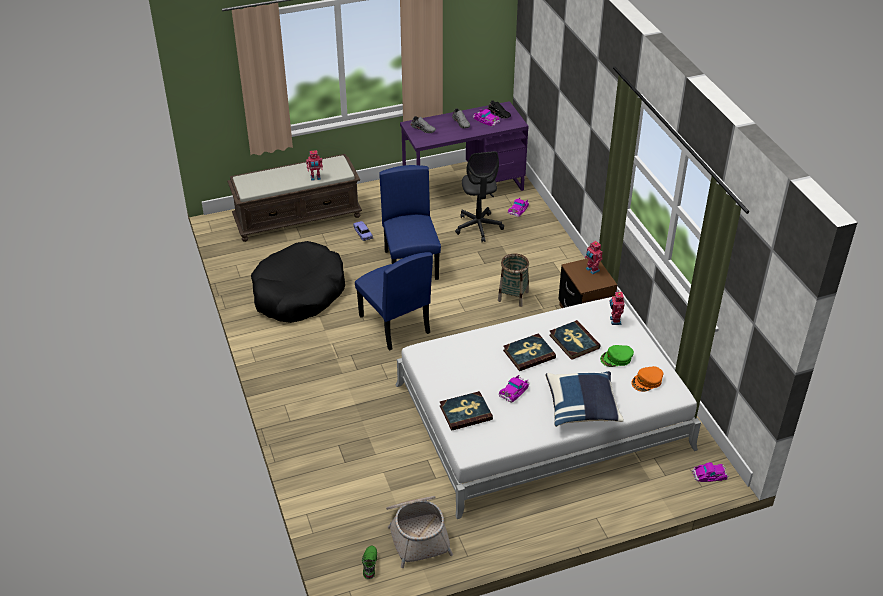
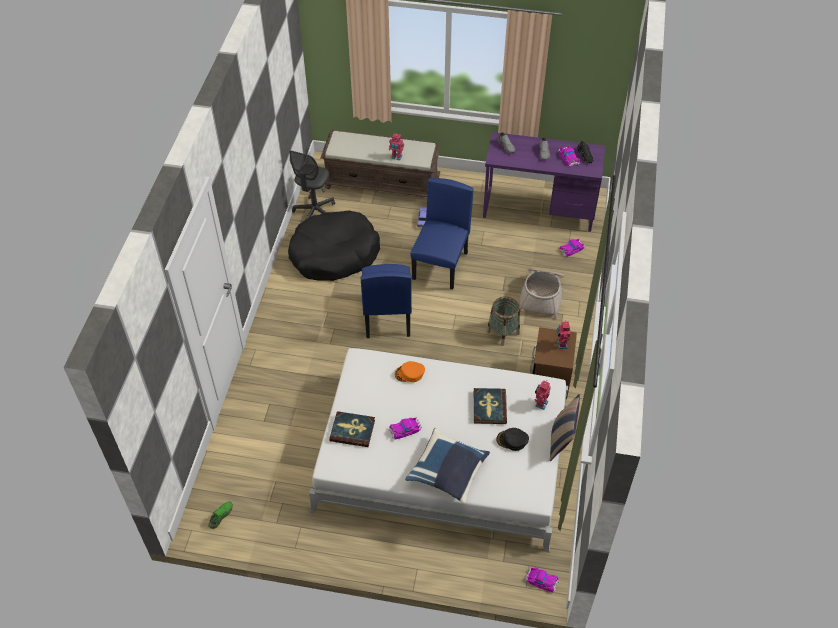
camera: 30 degrees right, 10 degrees up
basket [386,496,453,568] -> basket moved to [520,268,564,319]
grey office chair [455,151,504,242] -> grey office chair moved to [289,150,335,219]
book [503,333,556,371] -> none
green cap [600,345,634,367] -> black cap [496,428,529,451]
orange cap [631,366,663,392] -> orange cap moved to [395,361,425,382]
none -> pillow [549,394,580,461]

